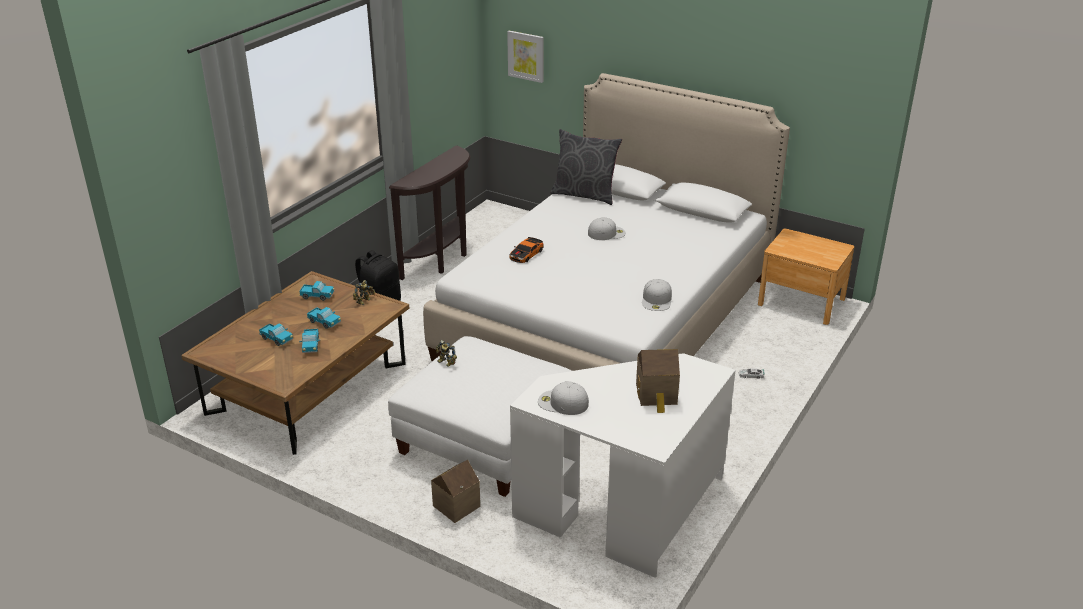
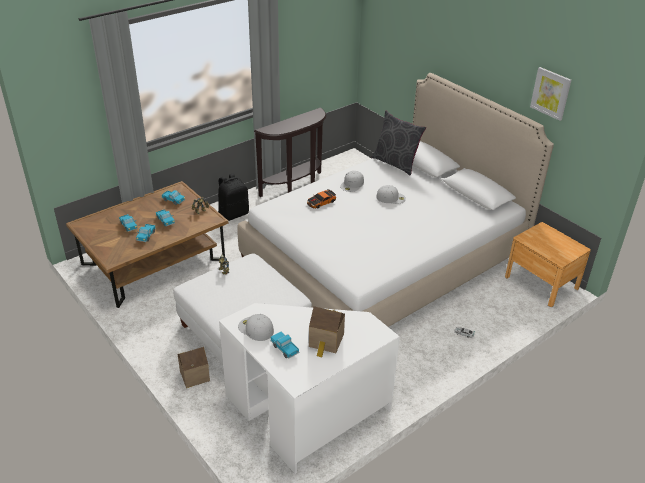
camera: 20 degrees right, 5 degrees up
picture [507,31,544,83] -> picture moved to [530,67,571,121]
white cap [642,279,672,311] -> white cap moved to [340,171,364,192]
none -> toy truck [270,332,299,359]

